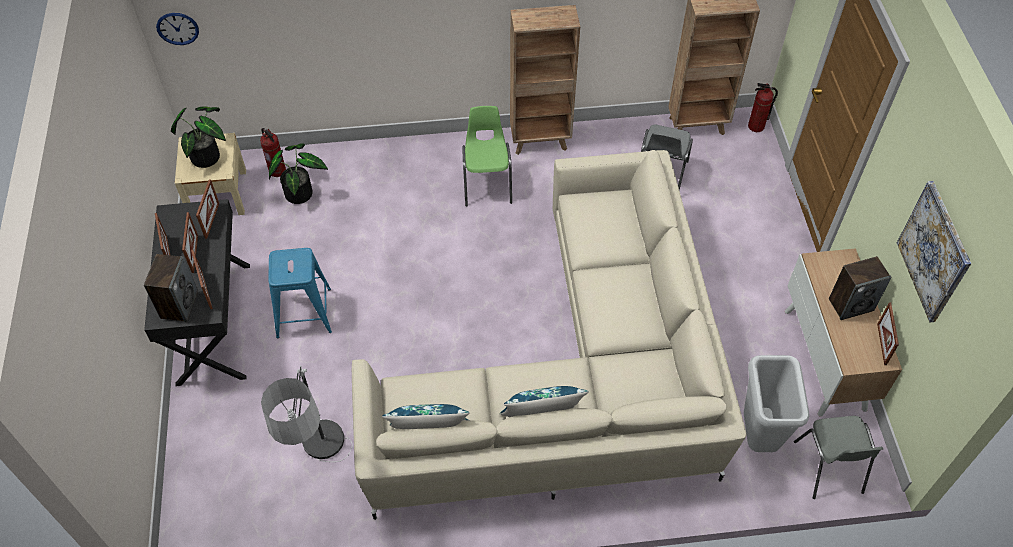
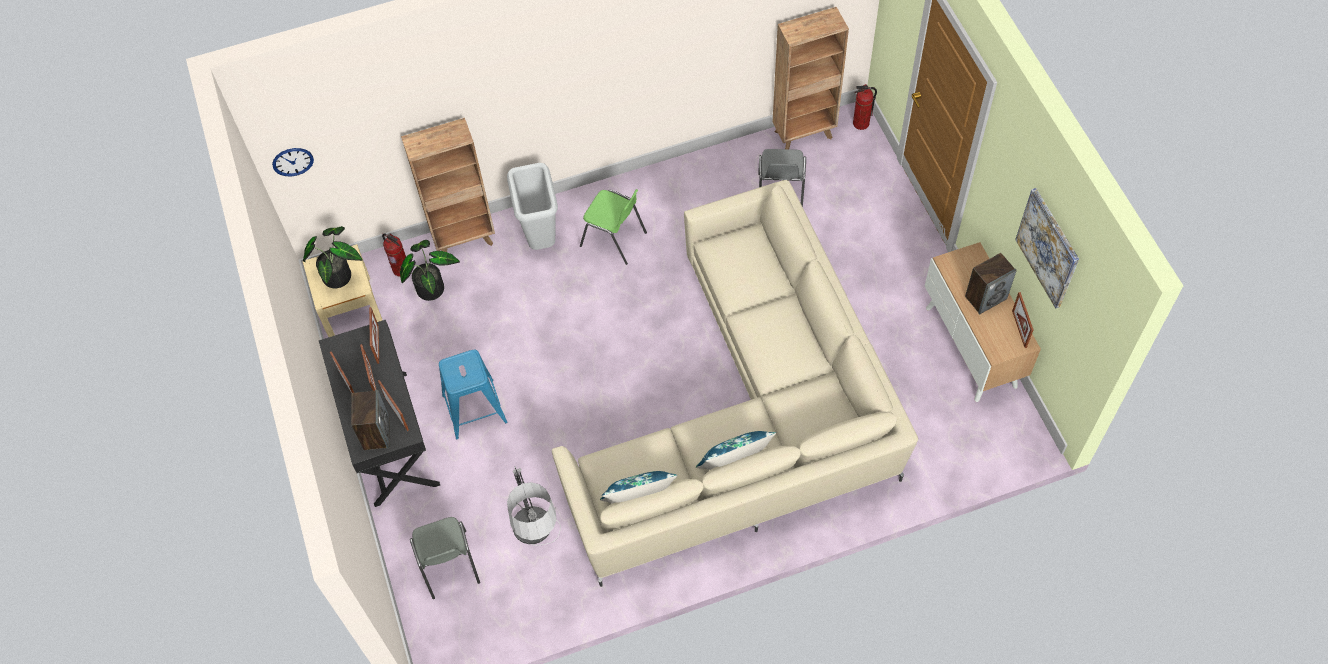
camera: 10 degrees left, 5 degrees up
green chair [463,106,512,206] -> green chair turned 135 degrees clockwise [580,189,647,265]
brown bookcase [510,5,580,155] -> brown bookcase moved to [401,118,495,252]
grey trash can [744,355,809,452] -> grey trash can moved to [507,163,558,250]
grey chair [794,416,883,499] -> grey chair moved to [410,517,480,599]

